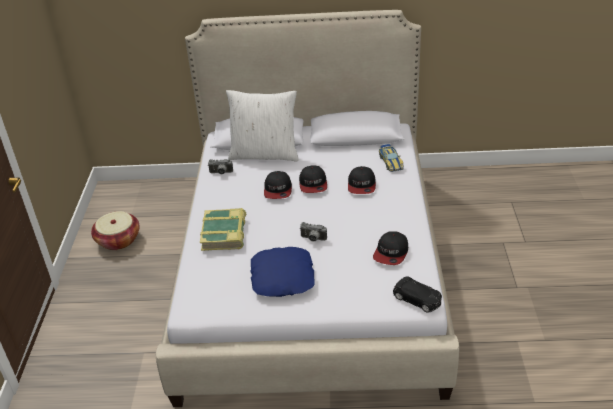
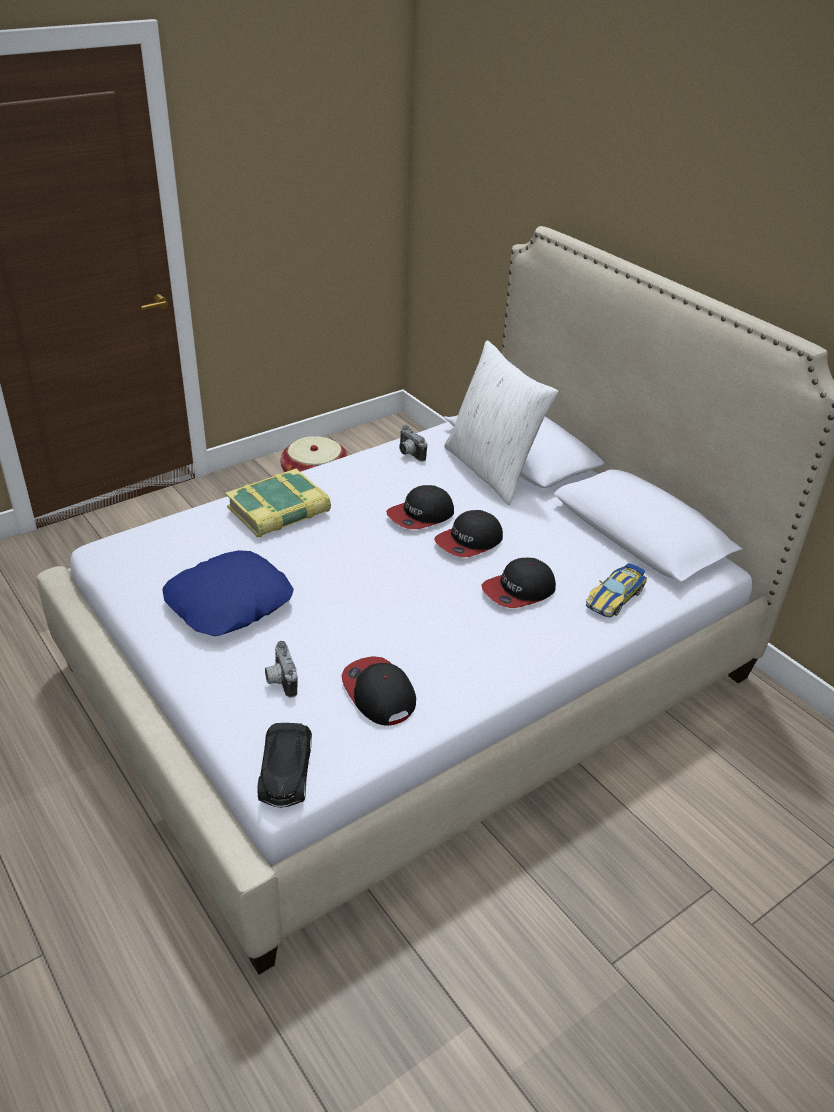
camera: 50 degrees right, 0 degrees up
camera [300,222,327,242] -> camera moved to [265,641,297,698]
cap [373,231,408,265] -> cap turned 75 degrees clockwise [342,656,416,726]

